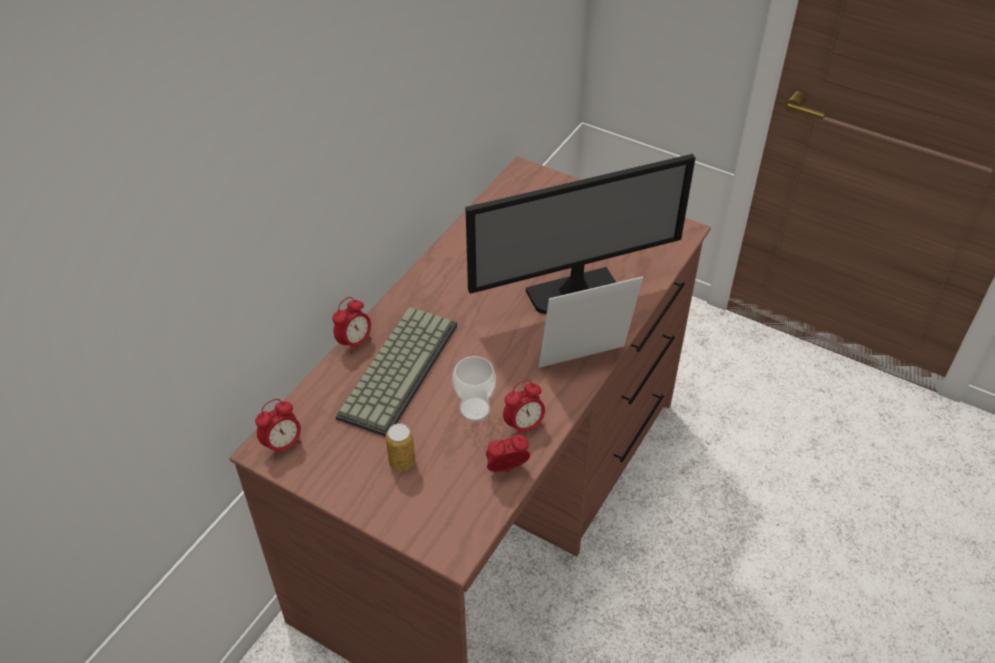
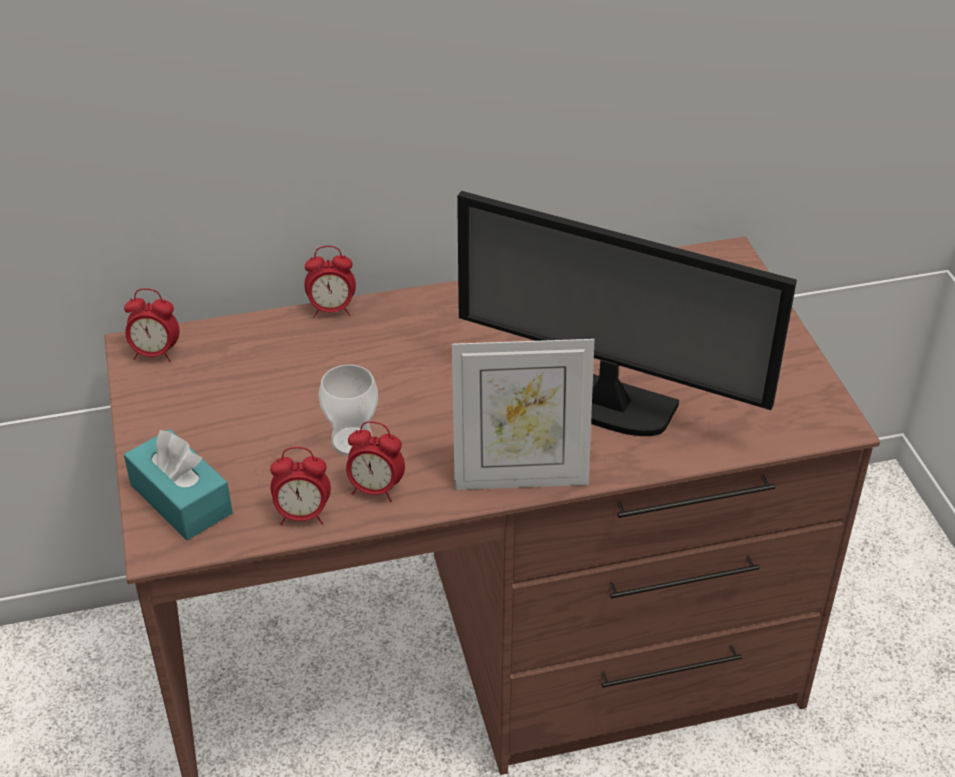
camera: 45 degrees right, 5 degrees down
keyboard [336,307,457,437] -> none
can [386,423,415,472] -> none
alarm clock [486,434,530,473] -> alarm clock turned 150 degrees clockwise [270,447,331,525]
picture frame [538,277,643,368] -> picture frame turned 150 degrees clockwise [452,339,594,490]
none -> turquoise tissue box [124,429,233,540]

